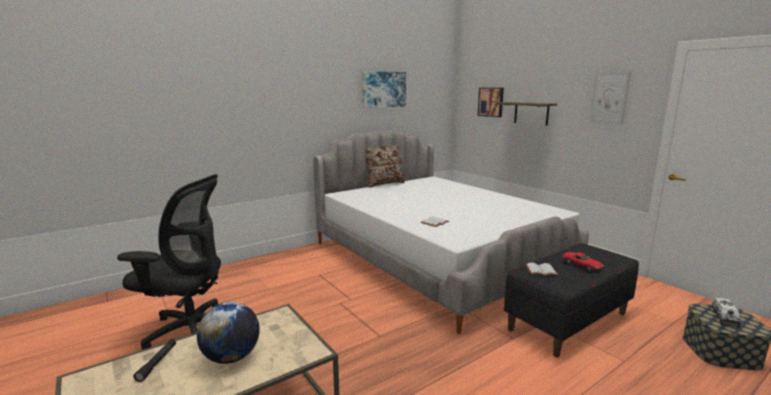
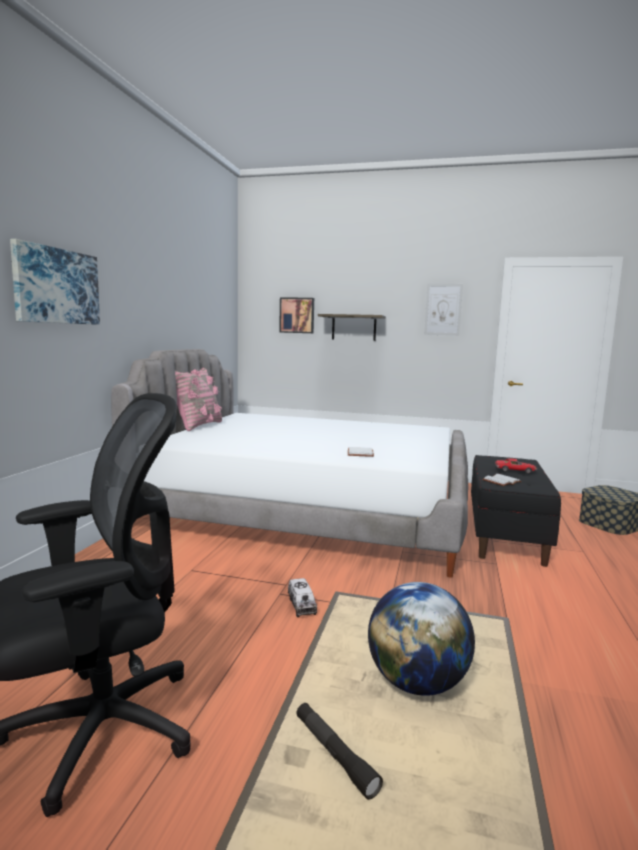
camera: 40 degrees left, 5 degrees down
picture [362,71,406,108] -> picture moved to [10,239,100,325]
brown pillow [365,144,405,188] -> pink pillow [175,368,222,431]
toy truck [711,297,742,328] -> toy truck moved to [288,578,317,617]

